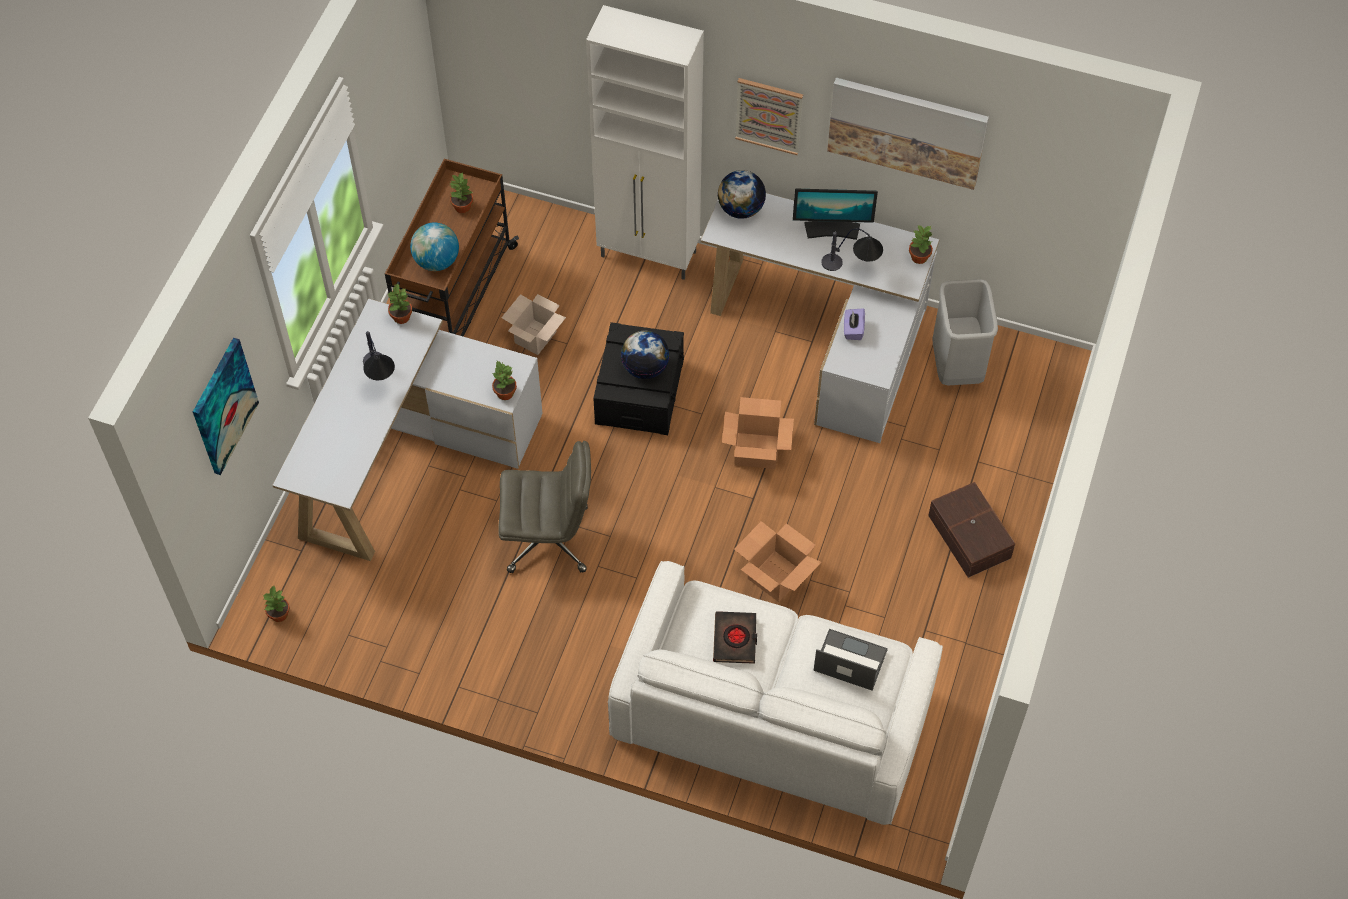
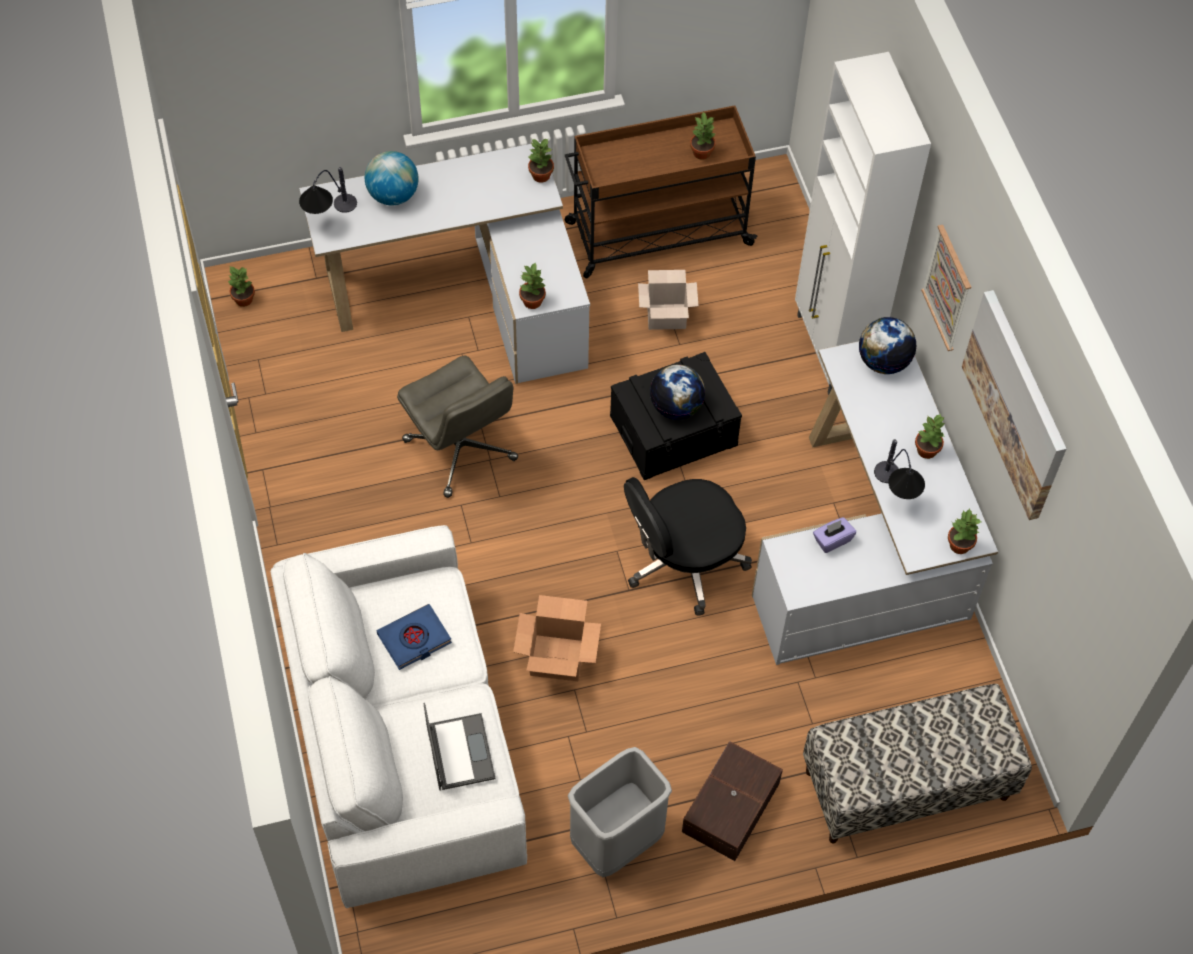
camera: 55 degrees right, 0 degrees up
picture [193,338,259,475] -> none
table lamp [363,331,395,380] -> table lamp moved to [299,167,357,214]
globe [410,223,459,271] -> globe moved to [365,151,419,205]
black book [713,611,757,664] -> blue book [377,604,452,670]
cardboard box [722,397,794,469] -> black office chair [624,477,752,616]
monitor [793,189,878,240] -> potted plant [915,414,945,459]
grey trash can [933,279,998,385] -> grey trash can moved to [568,747,672,877]
none -> bench [803,684,1032,844]

